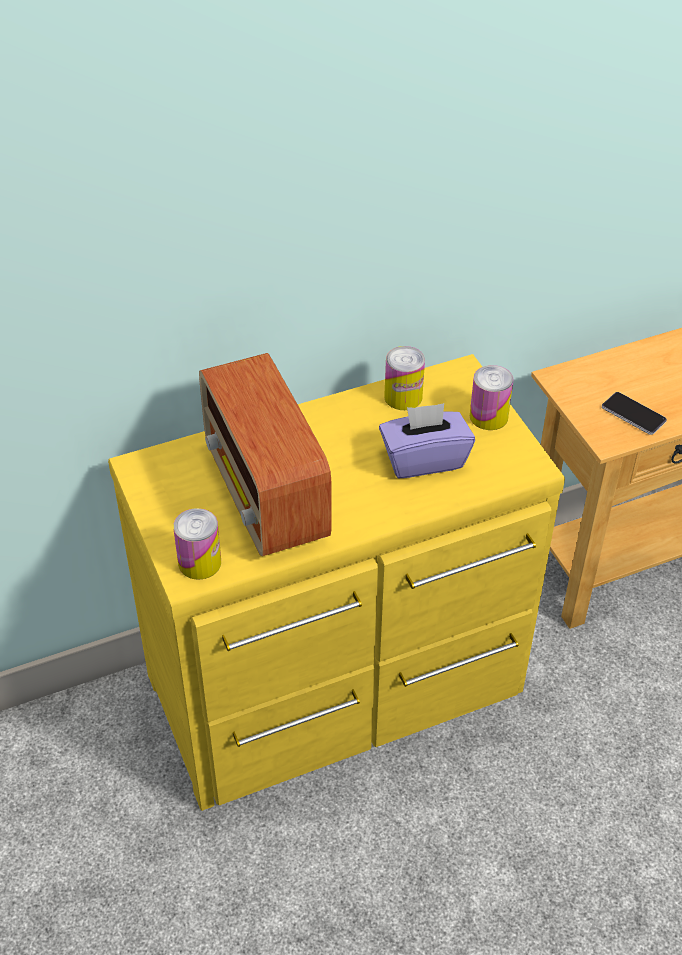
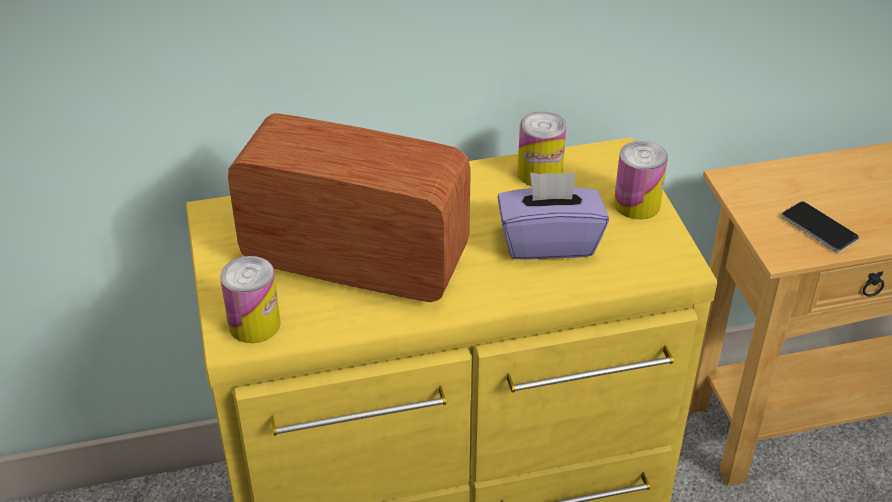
camera: 10 degrees right, 5 degrees down
radio [199,353,331,556] -> radio turned 120 degrees clockwise [228,113,471,302]

